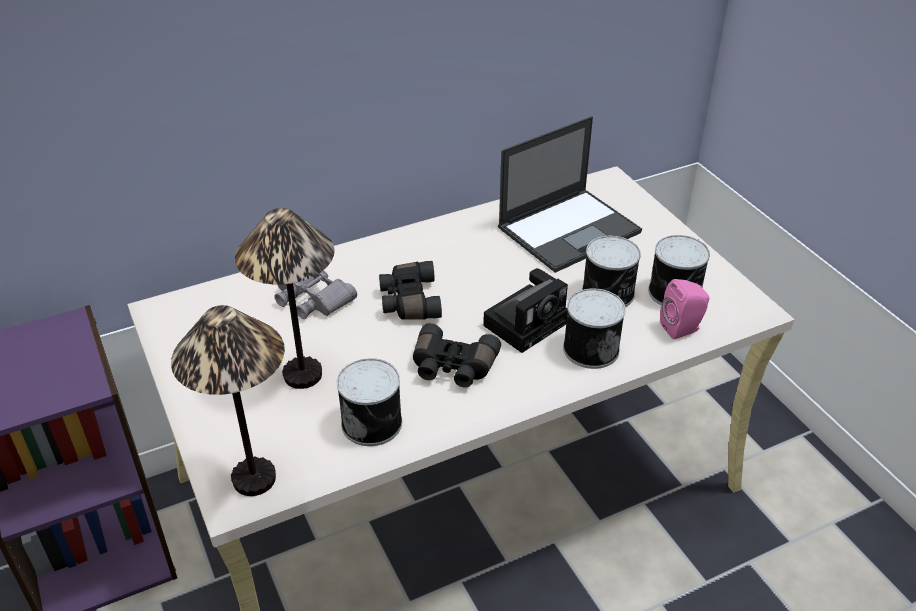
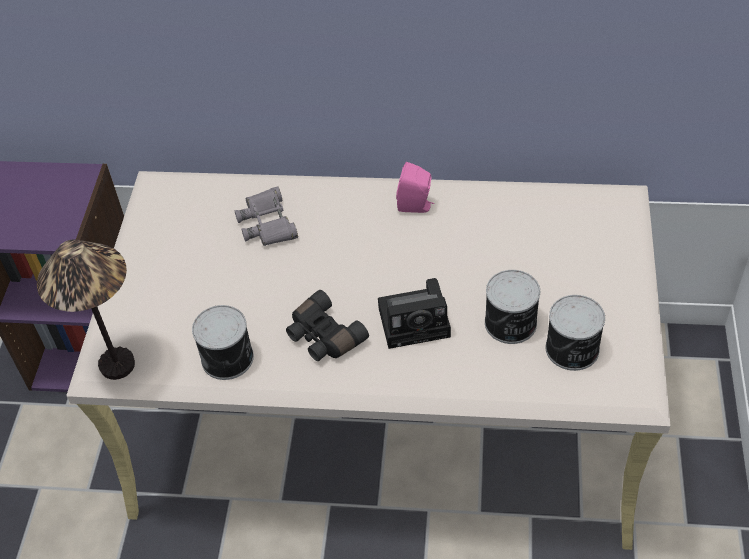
camera: 35 degrees right, 10 degrees up
table lamp [235,208,335,389] -> none
black binoculars [379,261,442,320] -> none
laptop [498,116,642,273] -> none
can [563,288,626,369] -> none
pink speaker [660,279,709,339] -> pink speaker moved to [396,162,434,213]

